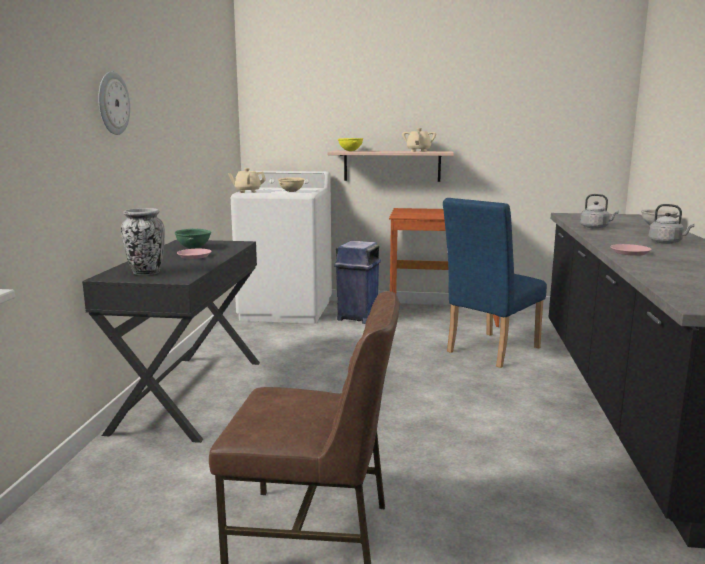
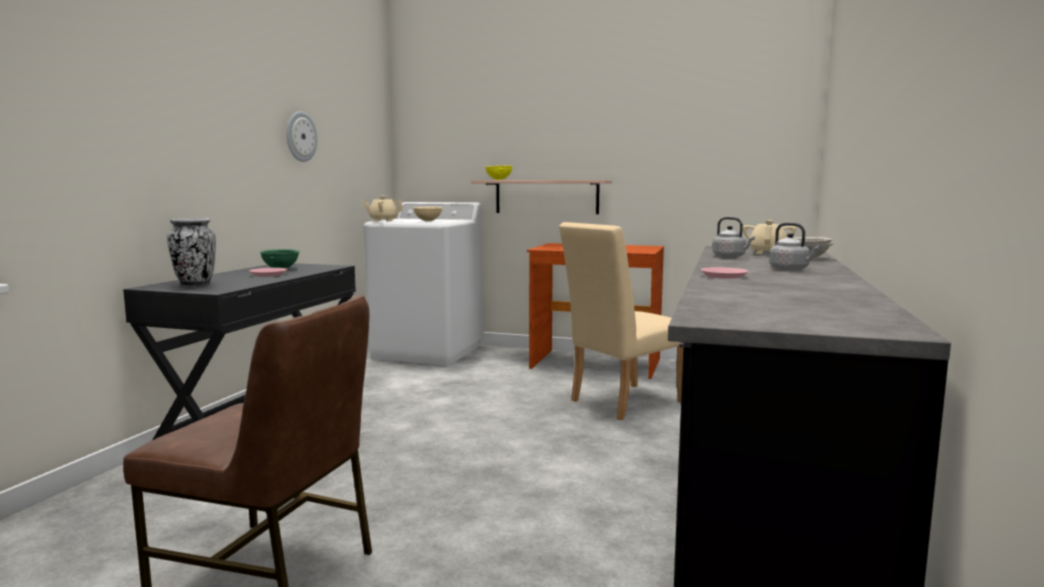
camera: 10 degrees right, 5 degrees down
wall clock [98,72,130,135] -> wall clock moved to [287,111,317,162]
blue trash can [334,241,381,324] -> none
beige teapot [402,128,436,152] -> beige teapot moved to [743,220,796,254]
blue chair [443,198,547,368] -> beige chair [559,222,685,420]

